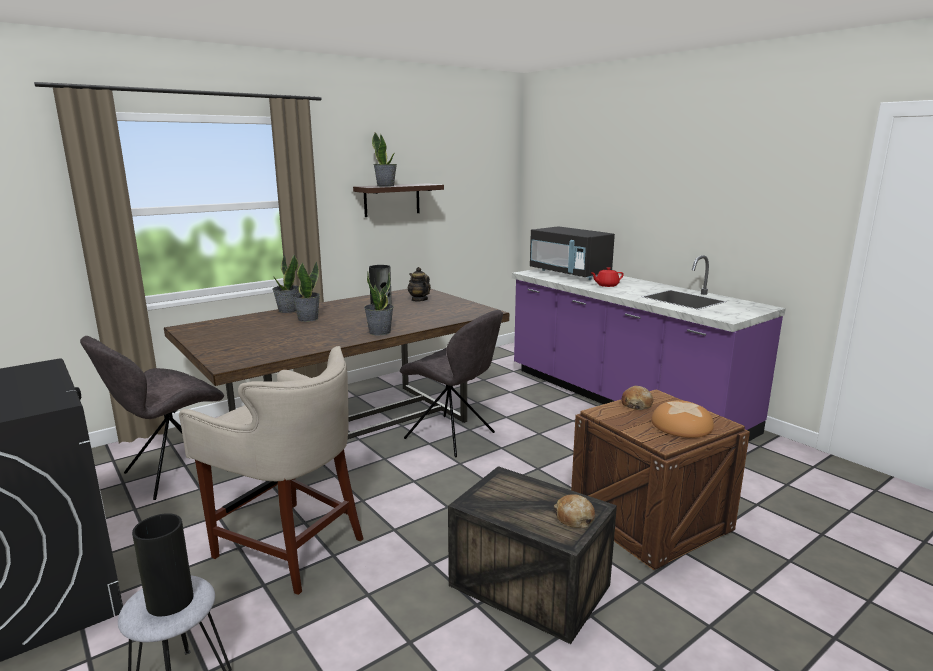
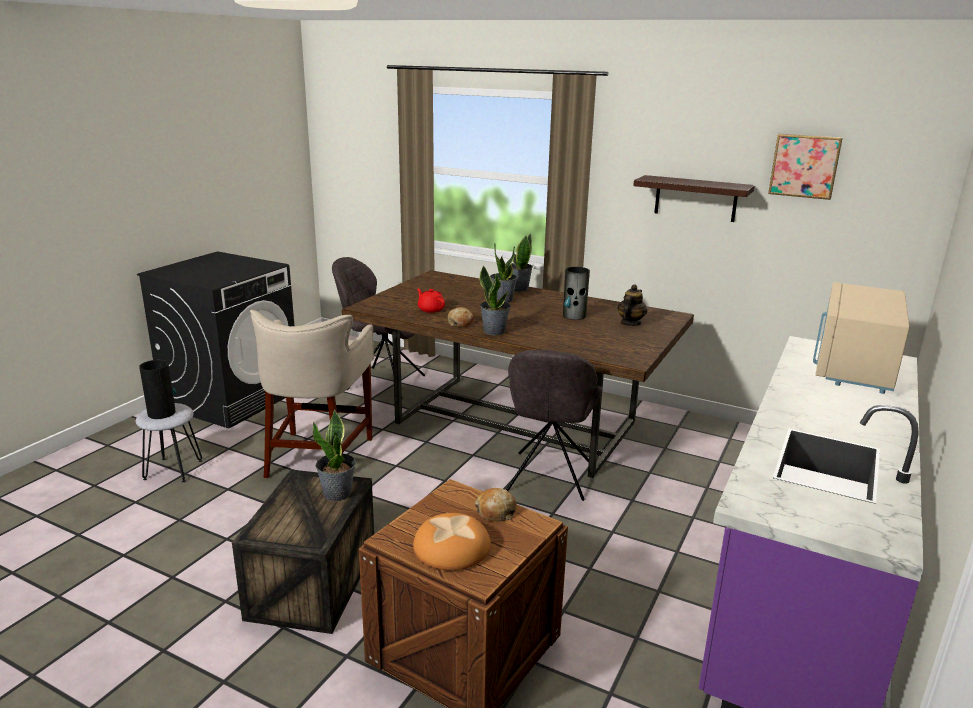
camera: 65 degrees right, 5 degrees up
potted plant [372,133,397,187] -> potted plant moved to [313,410,356,501]
black microwave [530,226,615,280] -> beige microwave [813,282,910,394]
bread [554,494,595,528] -> bread moved to [447,307,473,327]
red teapot [591,267,624,287] -> red teapot moved to [417,288,445,313]
none -> picture [768,134,843,200]

